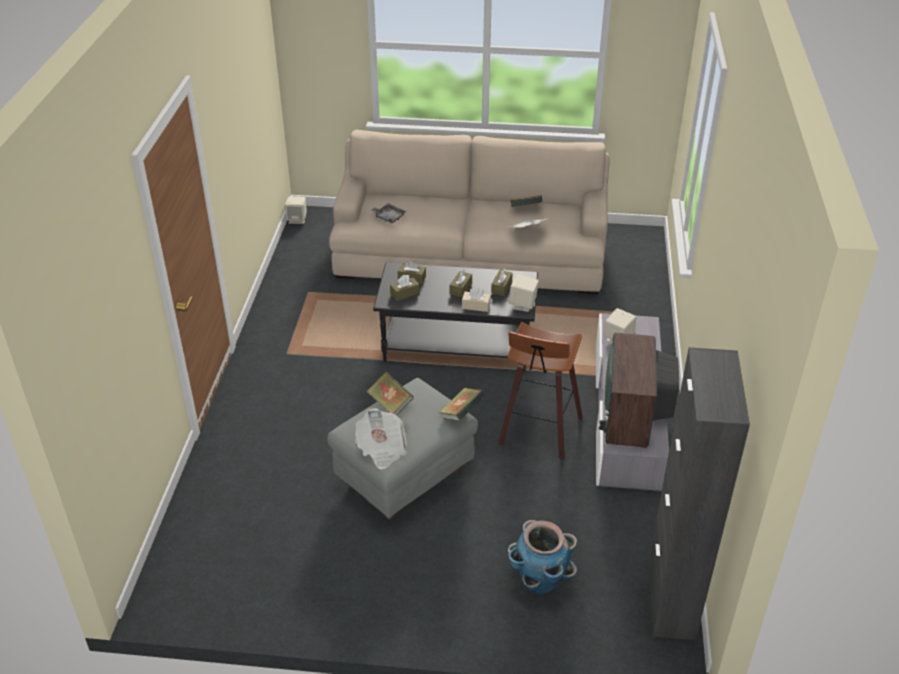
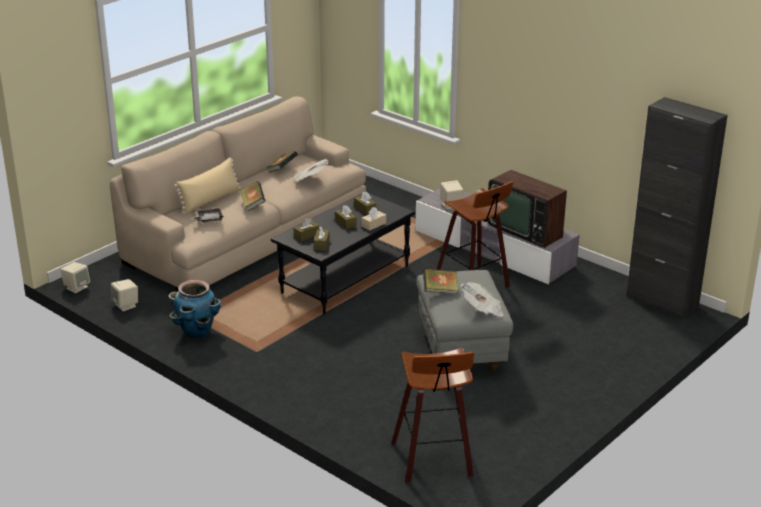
camera: 55 degrees left, 10 degrees down
book [439,388,485,421] -> book moved to [240,181,265,211]
beige speaker [508,274,539,312] -> beige speaker moved to [111,279,138,311]
planter [508,520,577,594] -> planter moved to [168,280,222,339]
none -> beige pillow [174,157,241,214]
none -> stool [391,347,474,482]

